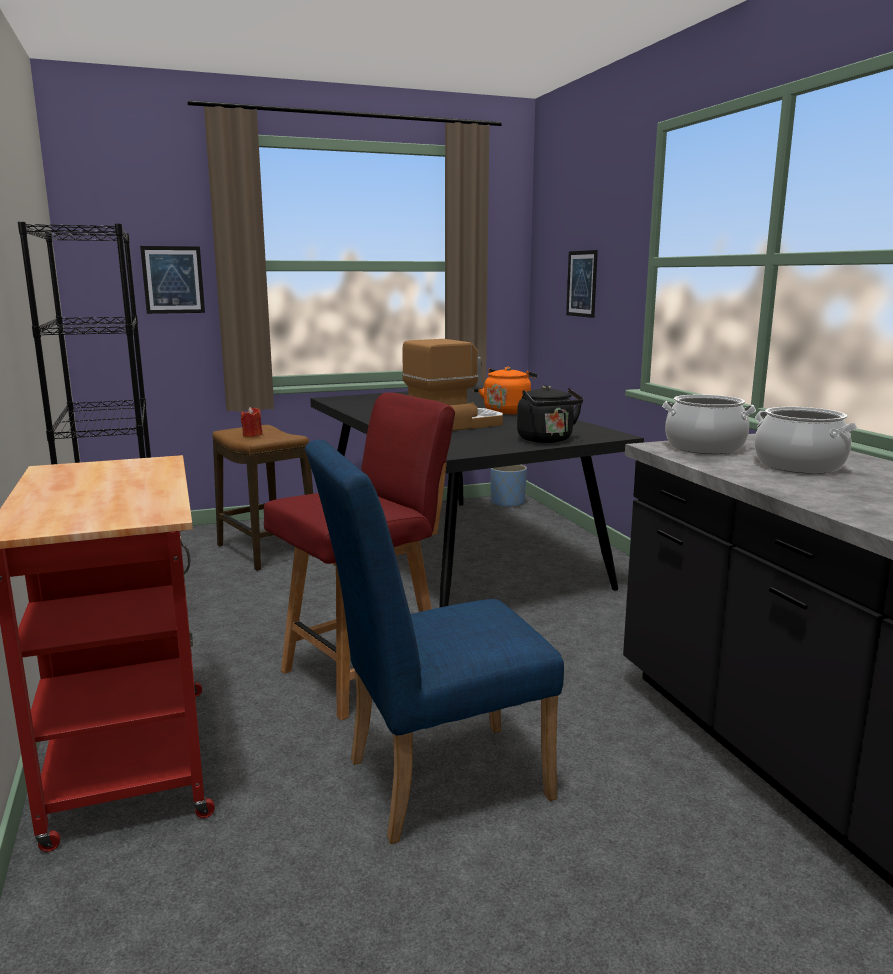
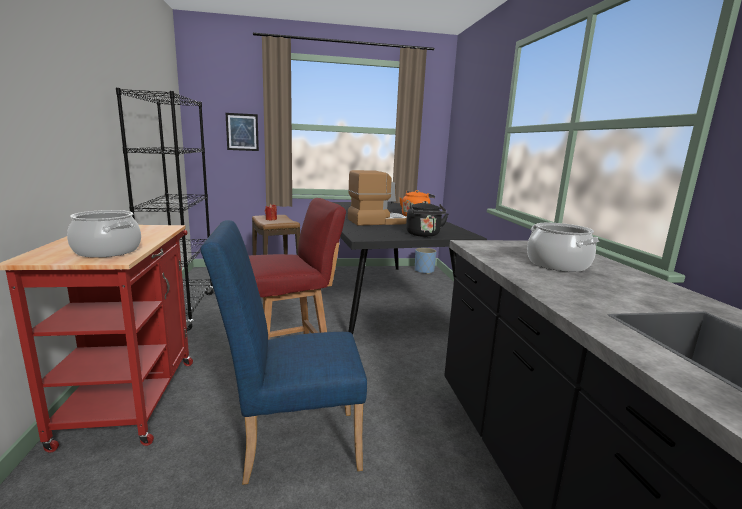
camera: 10 degrees right, 0 degrees up
picture [566,250,598,318] -> none
cooking pot [662,395,756,454] -> cooking pot moved to [67,210,141,258]

